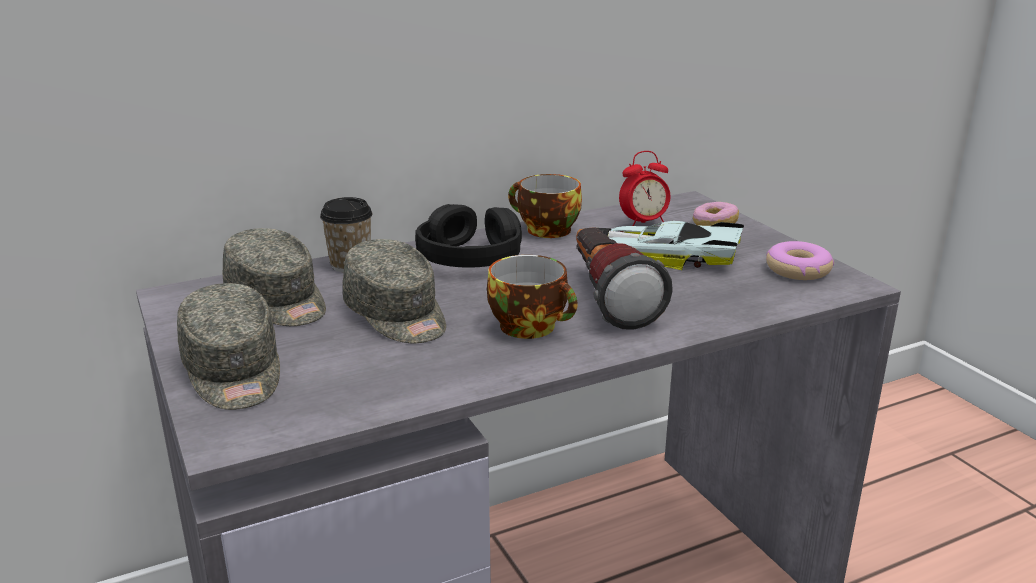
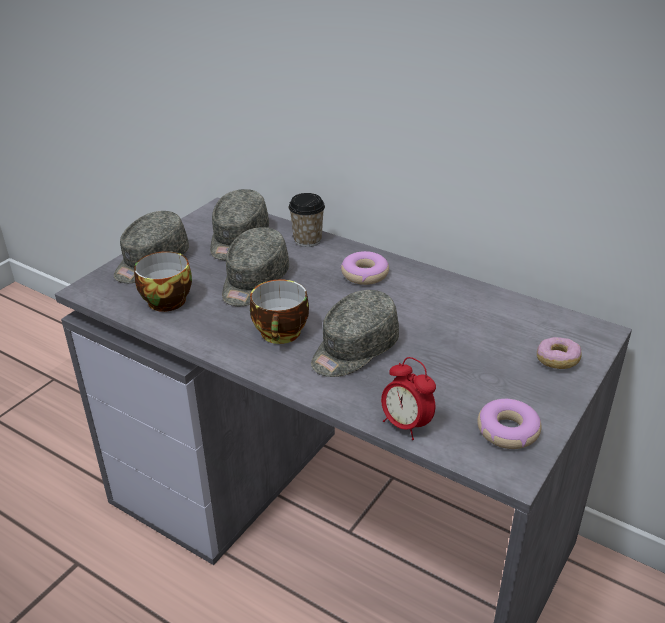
camera: 60 degrees right, 10 degrees up
black headphones [415,204,522,268] -> donut [341,251,389,285]
cup [508,174,582,238] -> cup moved to [134,251,192,312]
flashlight [576,227,673,330] -> grey cap [311,290,399,377]
toy car [598,221,744,270] -> none
alarm clock [619,151,670,226] -> alarm clock moved to [381,357,436,440]

